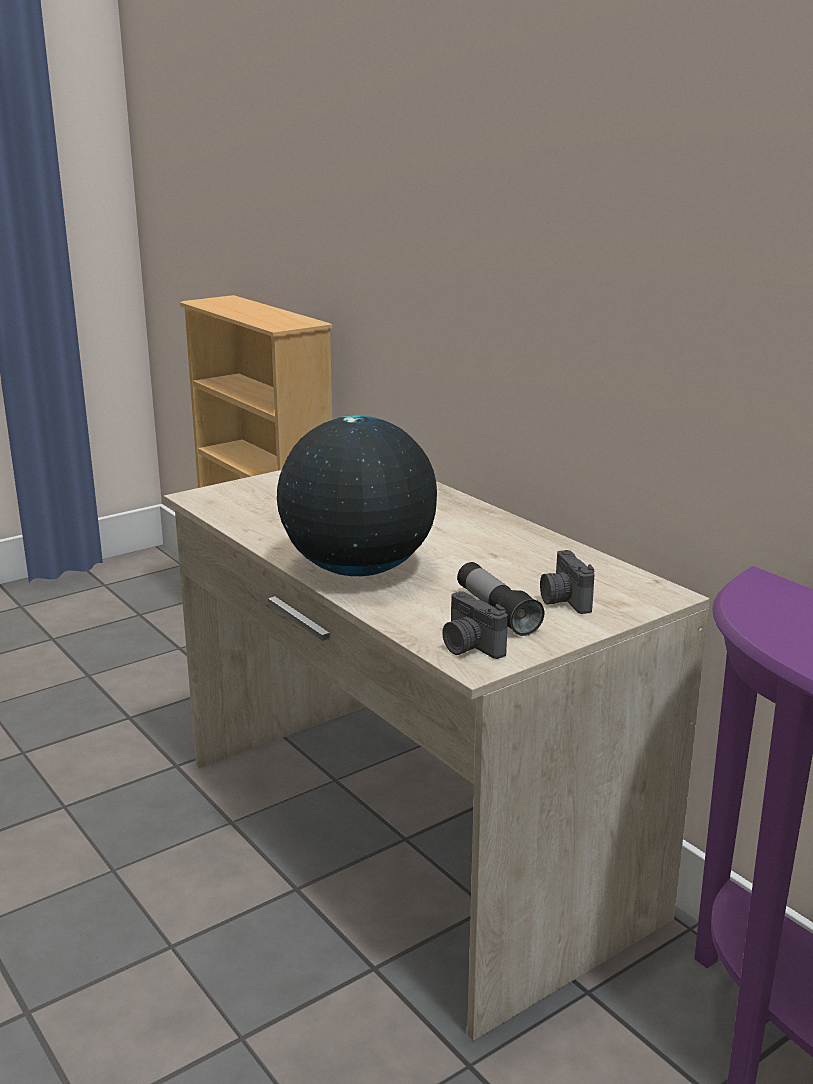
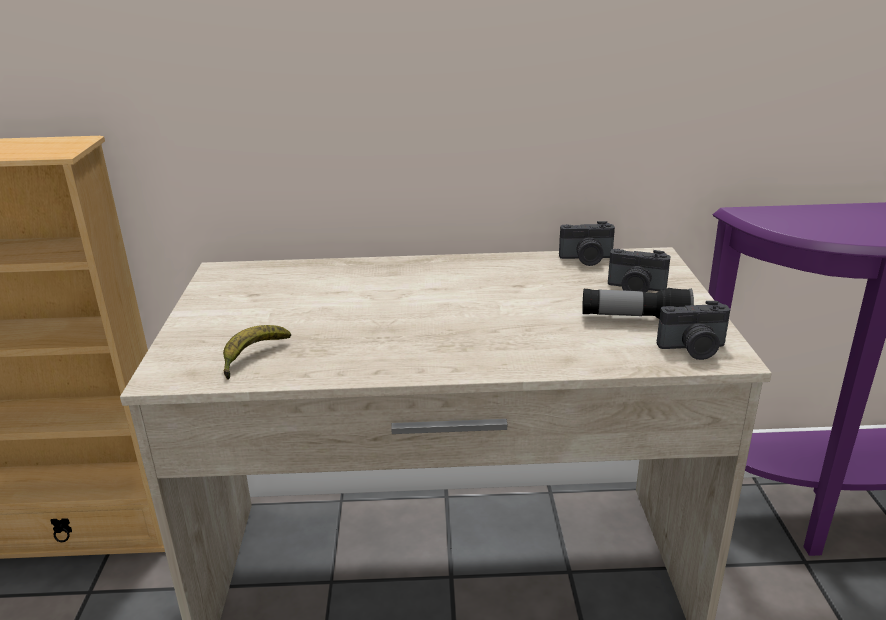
camera: 55 degrees left, 5 degrees up
globe [277,416,437,576] -> none
none -> banana [223,325,291,380]
none -> camera [559,221,615,266]

